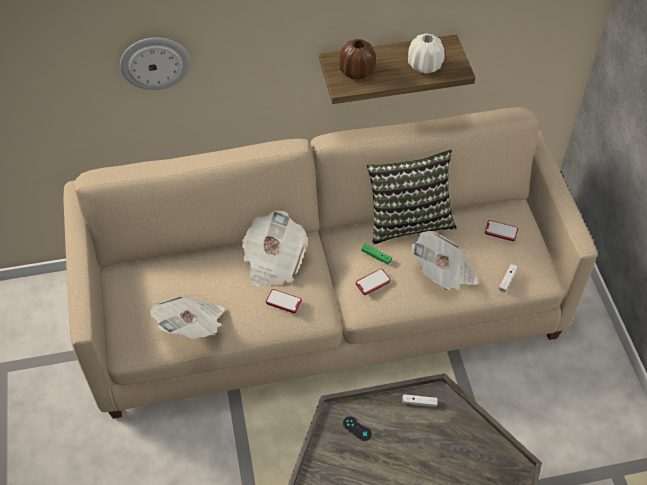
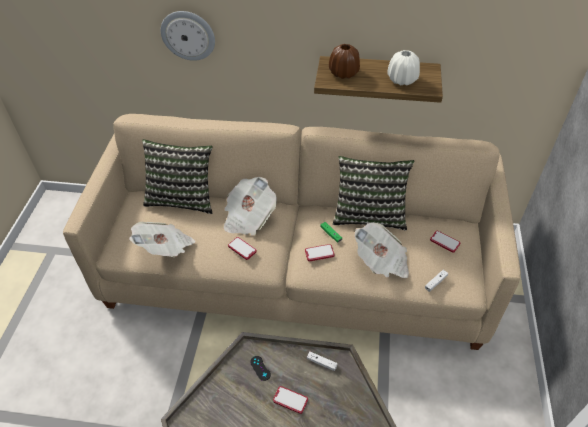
camera: 20 degrees right, 5 degrees down
none -> pillow [142,139,213,214]
none -> phone [273,386,308,414]

